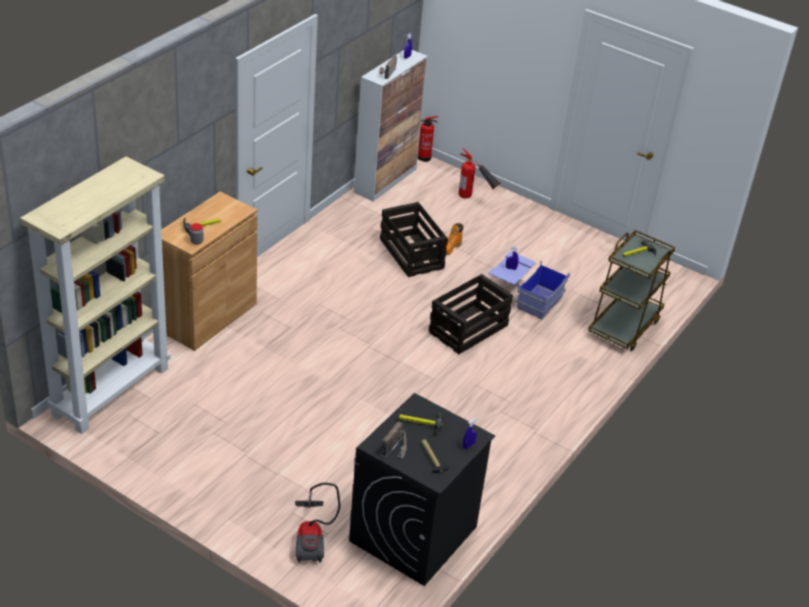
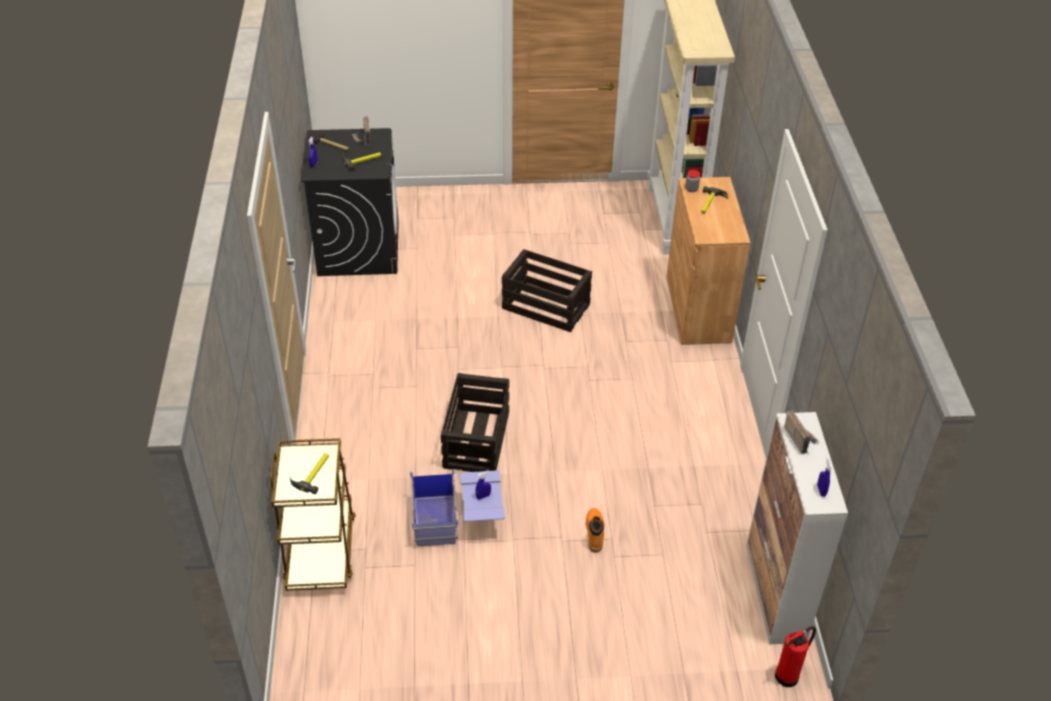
camera: 145 degrees right, 5 degrees up
vacuum cleaner [295,483,340,563] -> none
crate [380,202,448,277] -> crate moved to [502,249,592,332]
fire extinguisher [459,148,500,198] -> none

